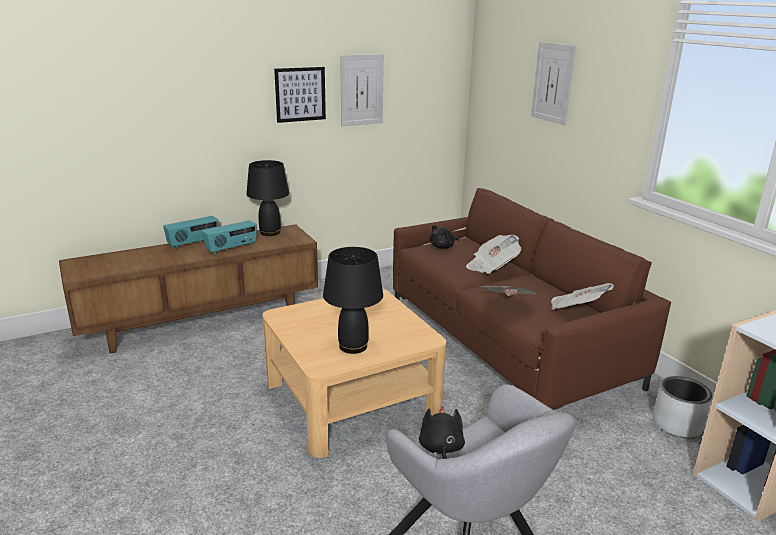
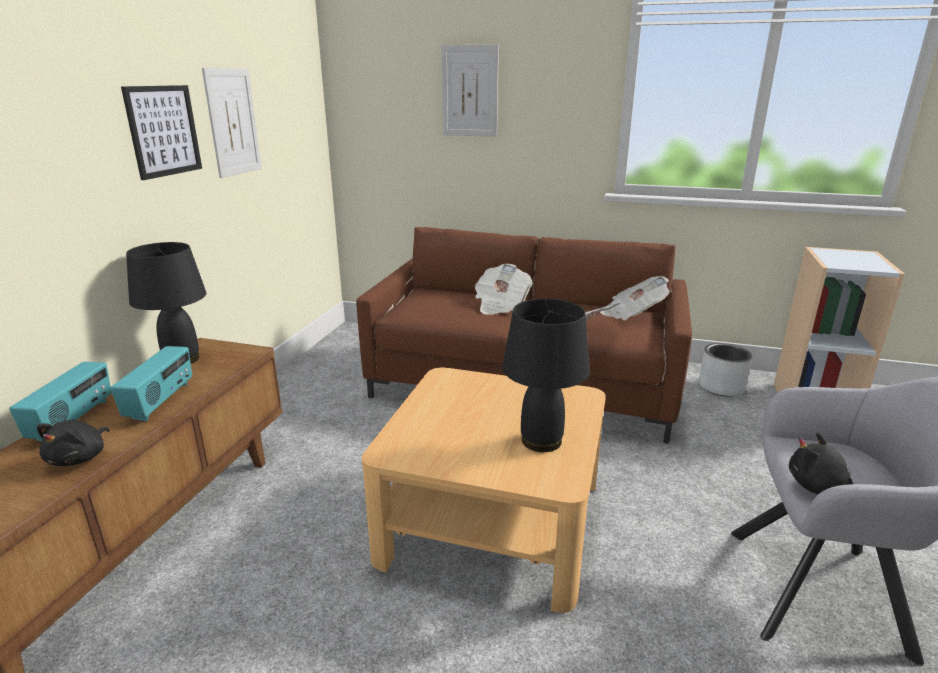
camera: 45 degrees left, 0 degrees up
black plush toy [429,225,459,249] -> black plush toy moved to [37,420,109,466]

